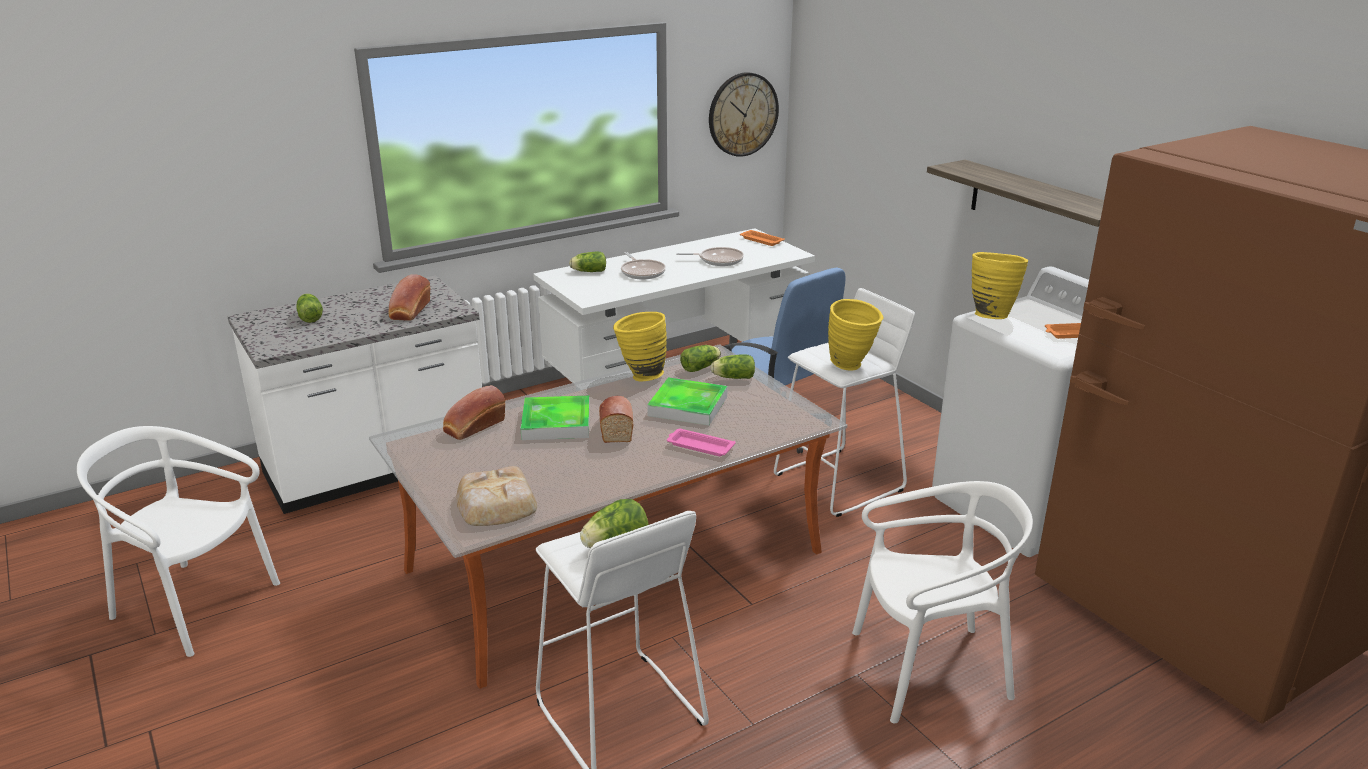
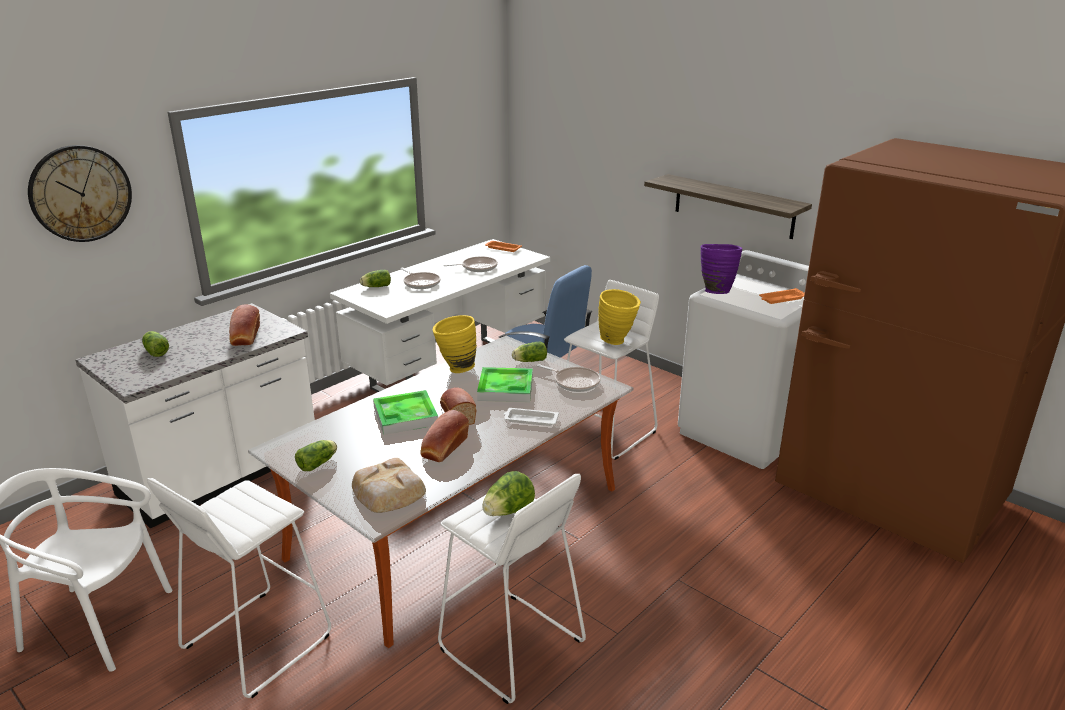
camera: 15 degrees left, 0 degrees up
bread [443,385,505,440] -> bread moved to [421,410,469,462]
pink tray [667,429,736,456] -> white tray [504,408,559,426]
lettuce [680,345,721,372] -> lettuce moved to [295,440,337,471]
wall clock [709,72,779,157] -> wall clock moved to [28,145,132,242]
white chair [852,481,1033,723] -> none
yellow vase [972,252,1028,319] -> purple vase [700,244,742,294]
none -> white stool [147,478,331,698]
none -> frying pan [537,364,600,392]

